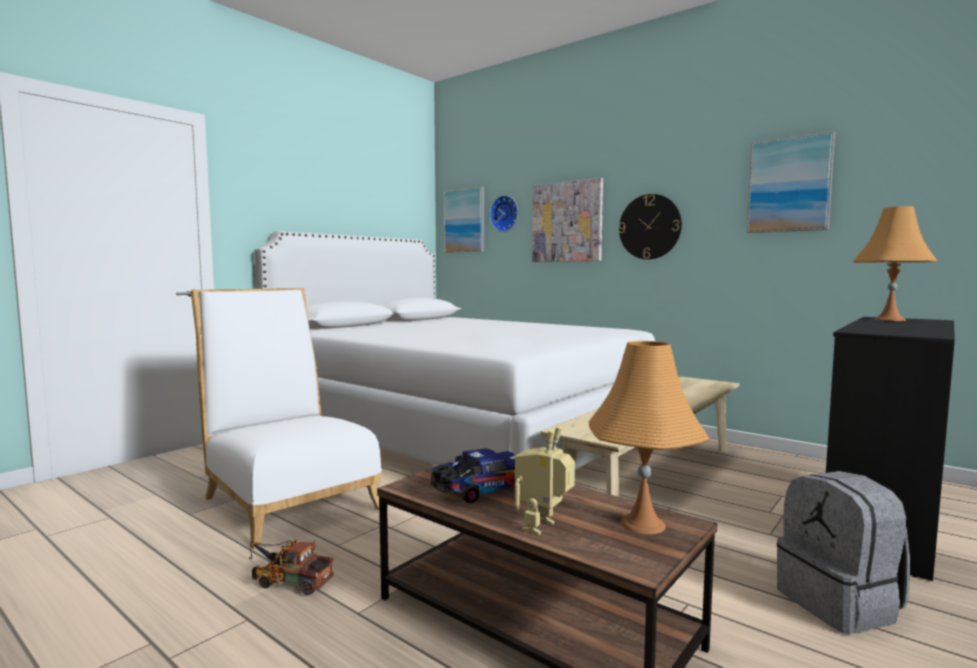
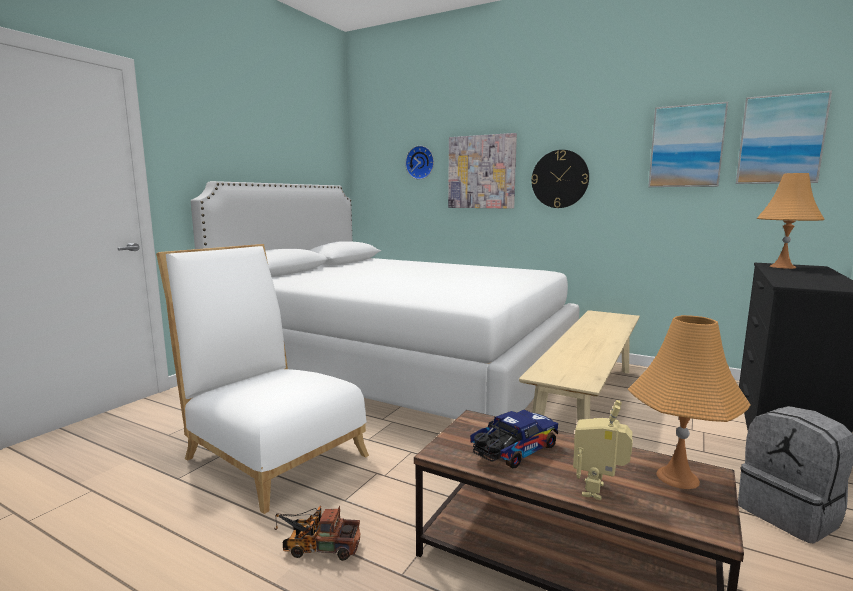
camera: 10 degrees left, 5 degrees up
picture [444,186,484,253] -> picture moved to [736,90,832,184]

